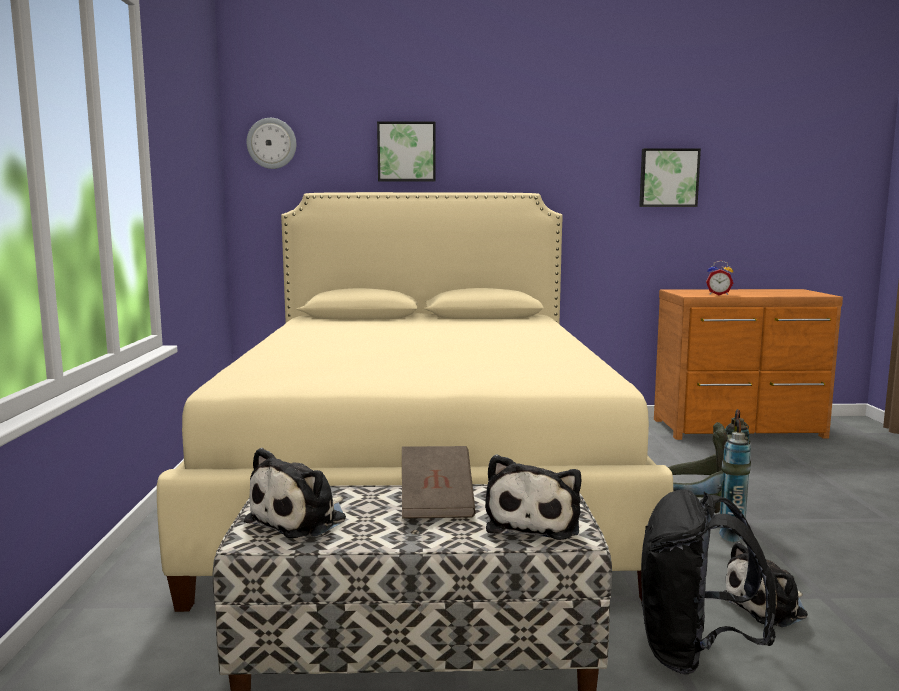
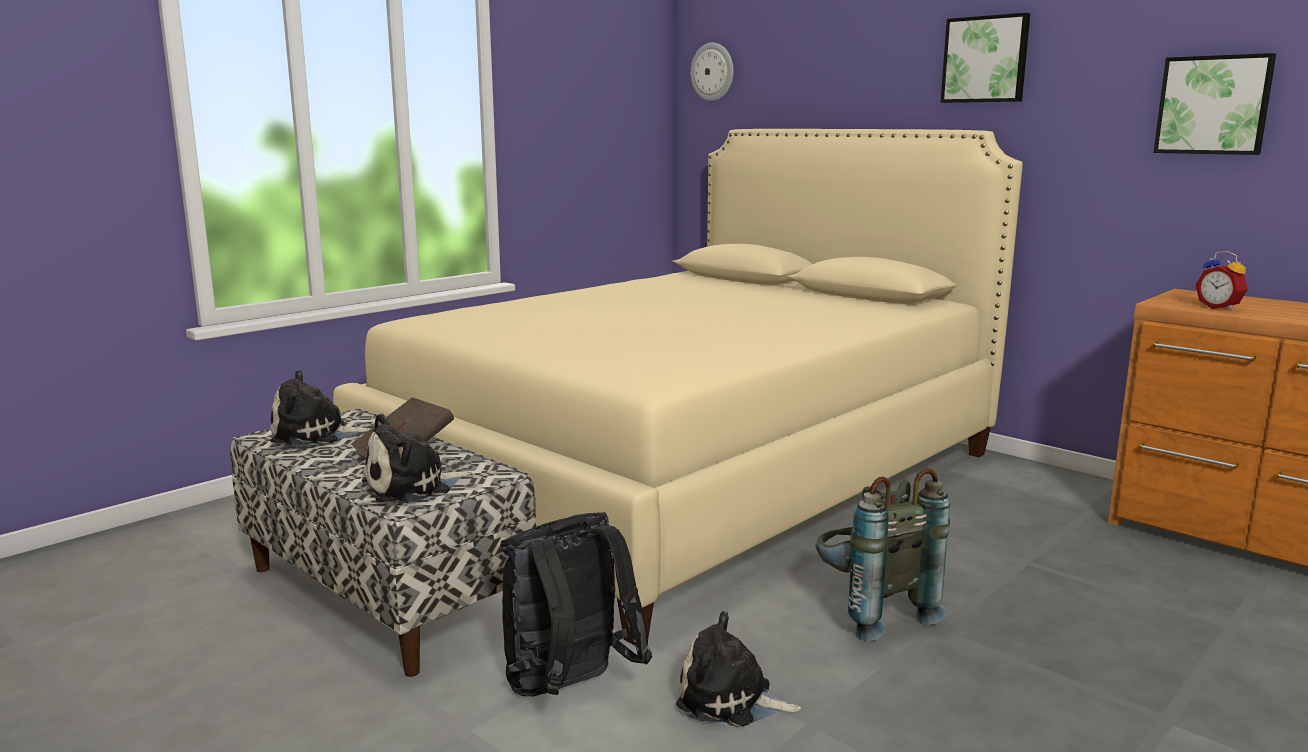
camera: 45 degrees right, 5 degrees up
picture [377,121,436,181] -> picture moved to [941,13,1030,103]

